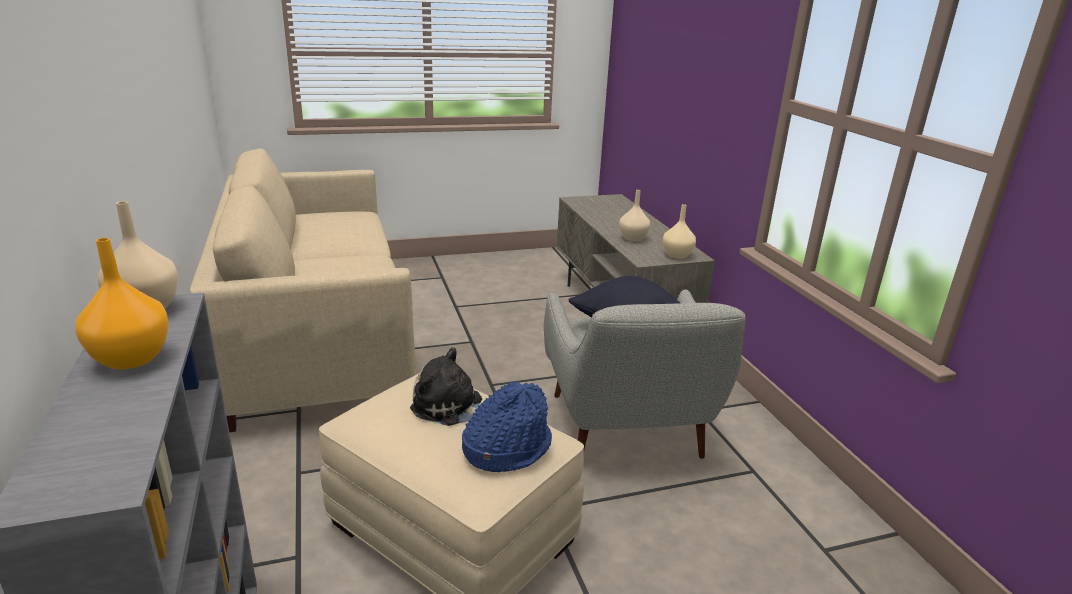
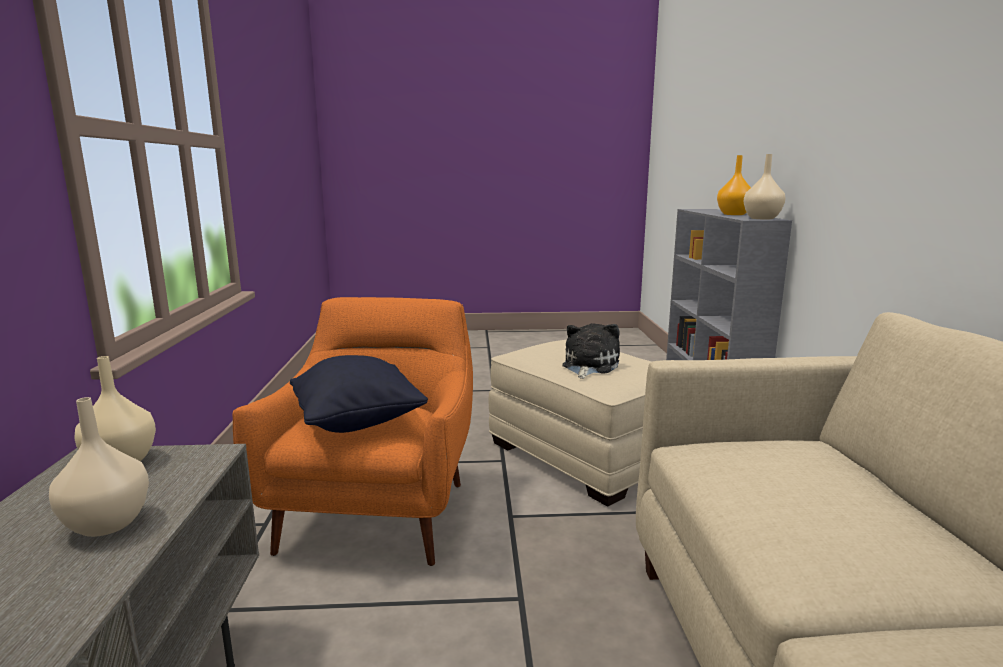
camera: 165 degrees left, 10 degrees down
plush toy [410,347,482,426] -> plush toy turned 105 degrees counterclockwise [562,323,620,379]
blue hat [462,381,552,472] -> none
grey armchair [544,289,746,459] -> orange armchair [233,297,473,566]

